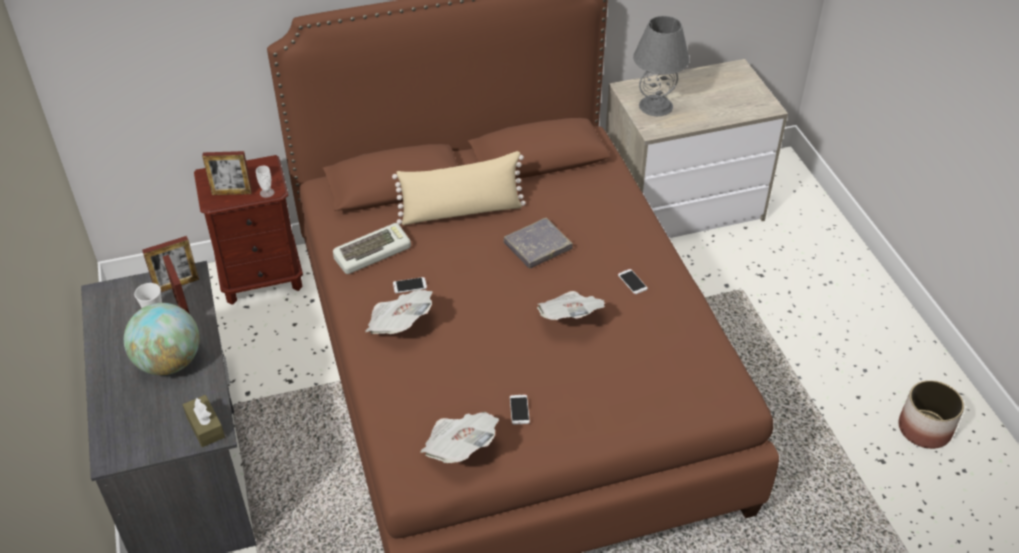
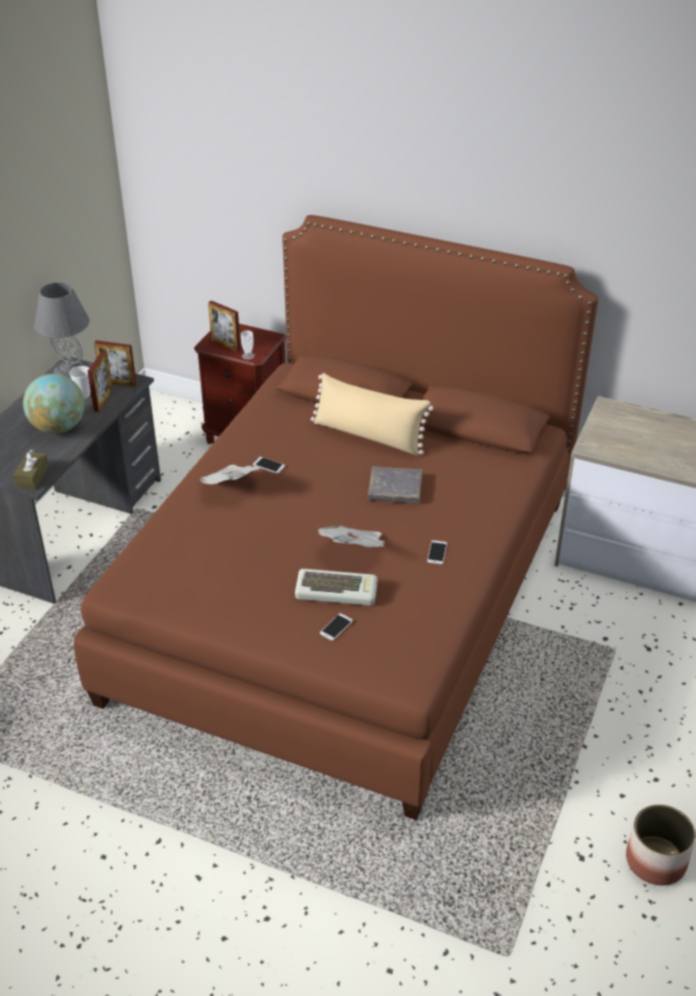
camera: 40 degrees right, 5 degrees down
keyboard [333,223,411,274] -> keyboard moved to [295,569,377,606]
newspaper [421,412,499,463] -> none
phone [510,395,530,425] -> phone moved to [320,613,353,641]
grey table lamp [633,16,690,116] -> grey table lamp moved to [34,282,90,379]

